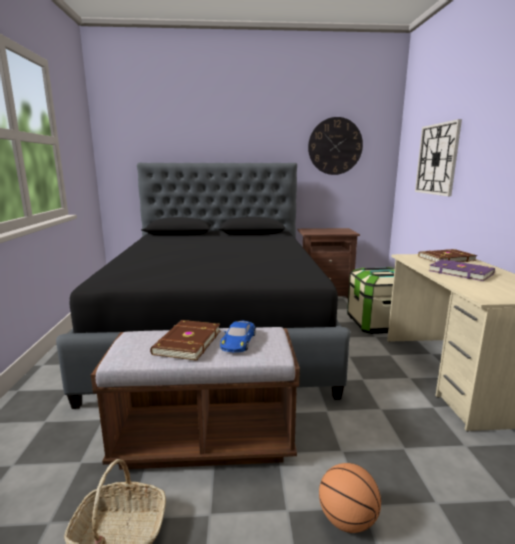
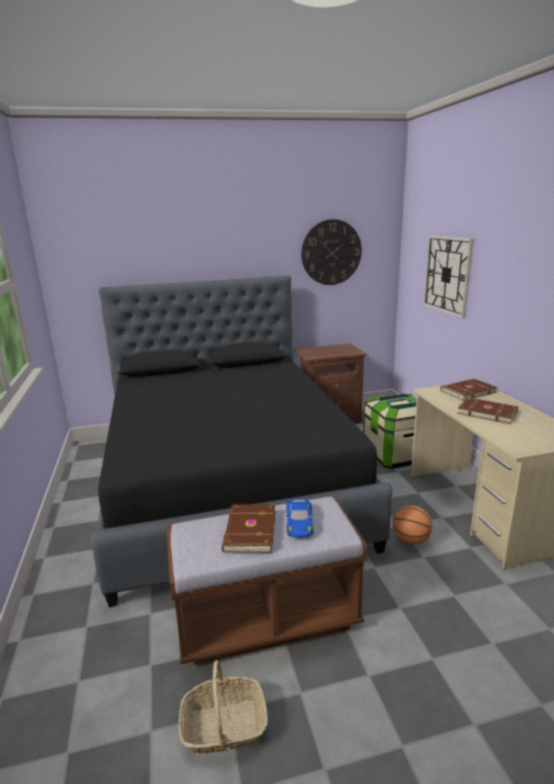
camera: 10 degrees left, 5 degrees up
basketball [319,463,381,533] -> basketball moved to [393,505,433,544]
purple book [429,259,495,281] -> brown book [457,397,518,424]

